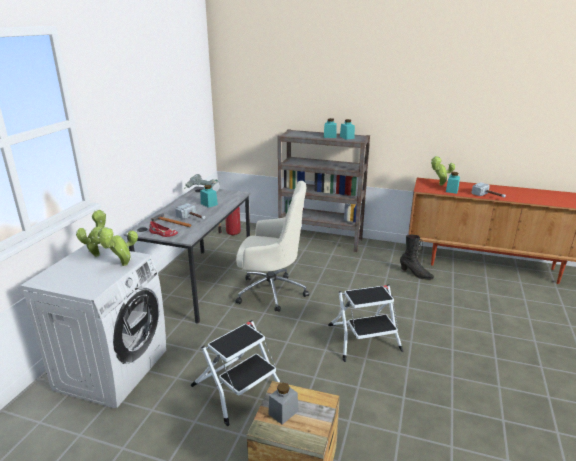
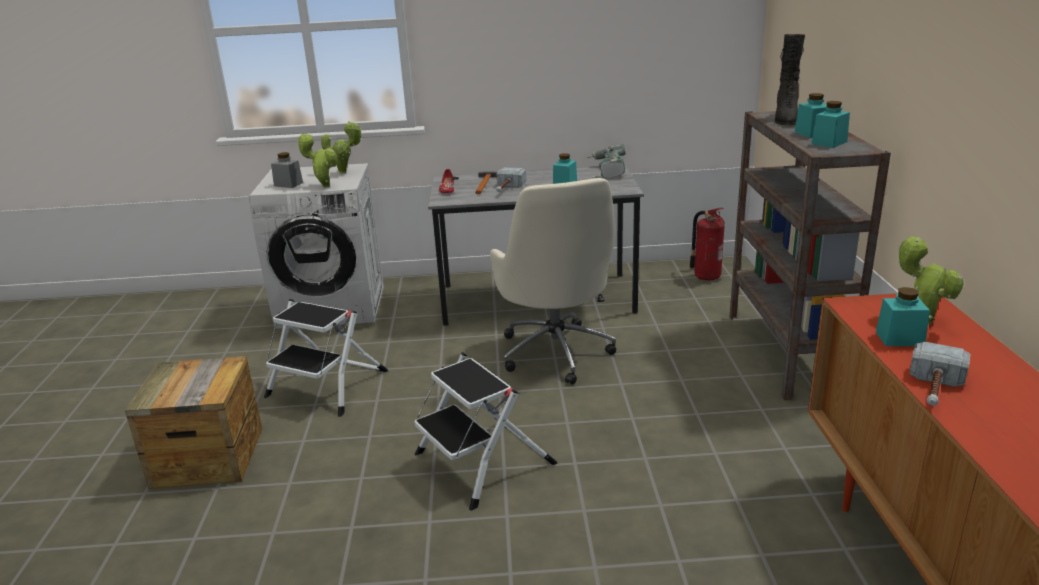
camera: 70 degrees right, 0 degrees up
grey jar [268,383,299,425] -> grey jar moved to [271,152,303,188]
black boot [400,235,434,280] -> black boot moved to [775,34,805,125]

